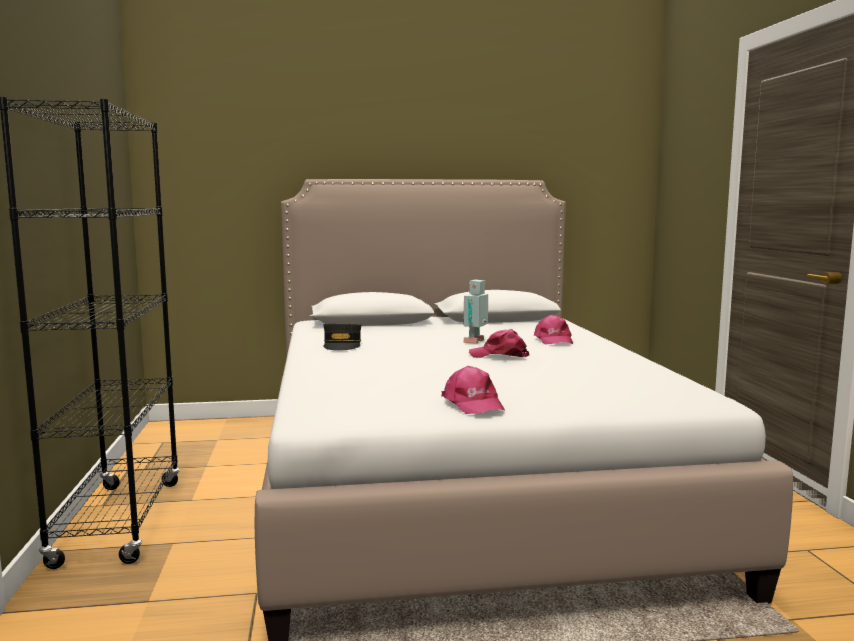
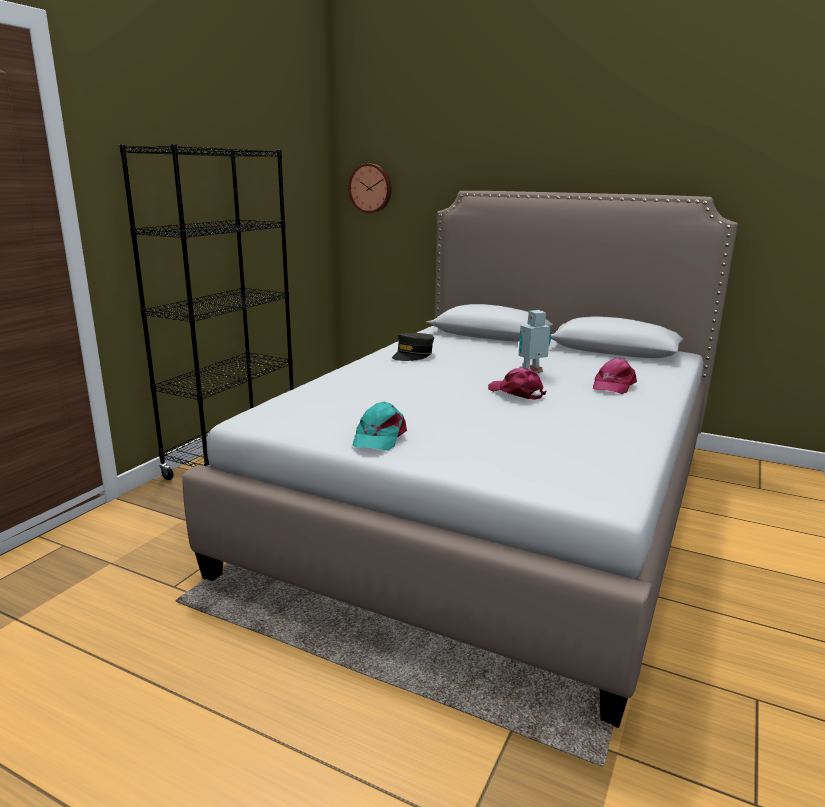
camera: 35 degrees right, 10 degrees up
pink cap [441,366,505,414] -> turquoise cap [353,401,407,451]
none -> wall clock [348,164,392,213]

